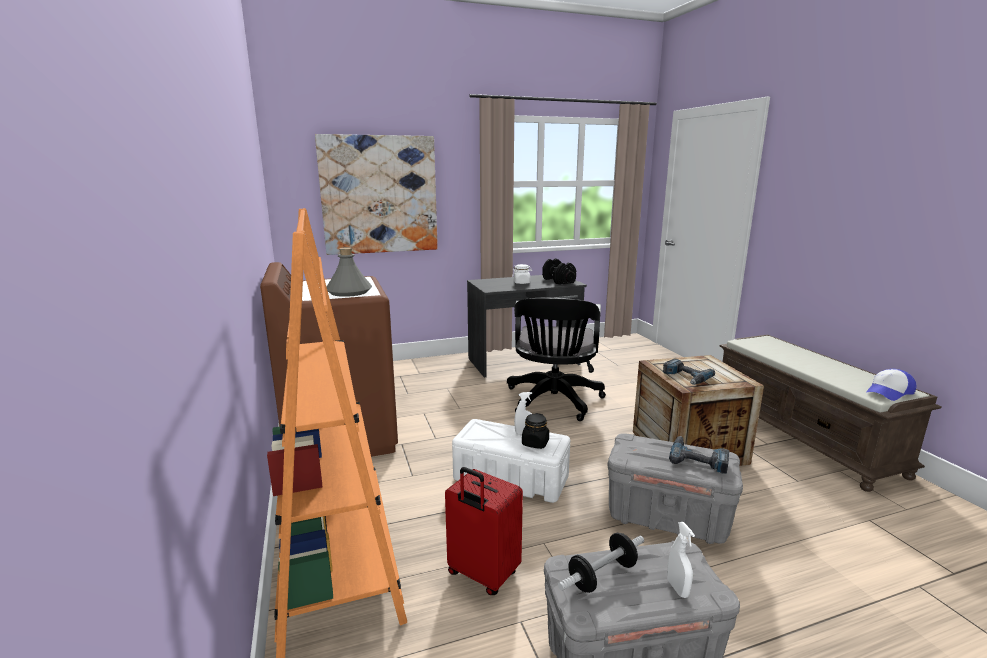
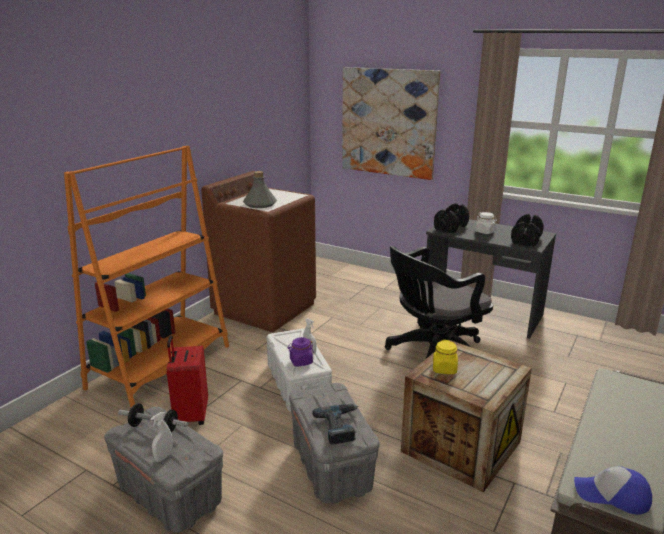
camera: 50 degrees right, 5 degrees up
black jar [522,413,549,449] -> purple jar [288,337,314,367]
power drill [663,359,715,385] -> yellow jar [433,340,458,374]
none -> black dumbbell [434,203,469,234]

